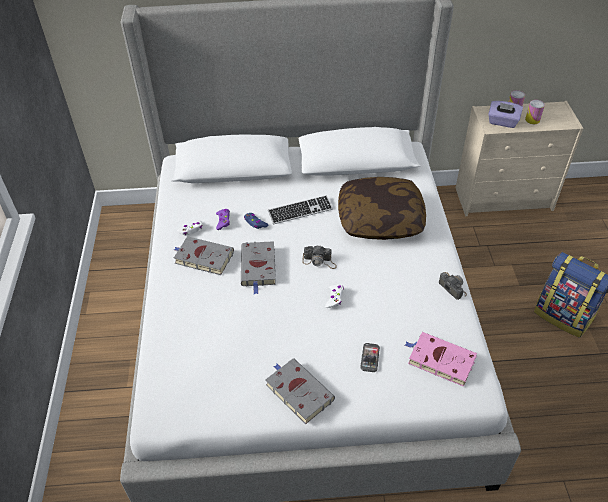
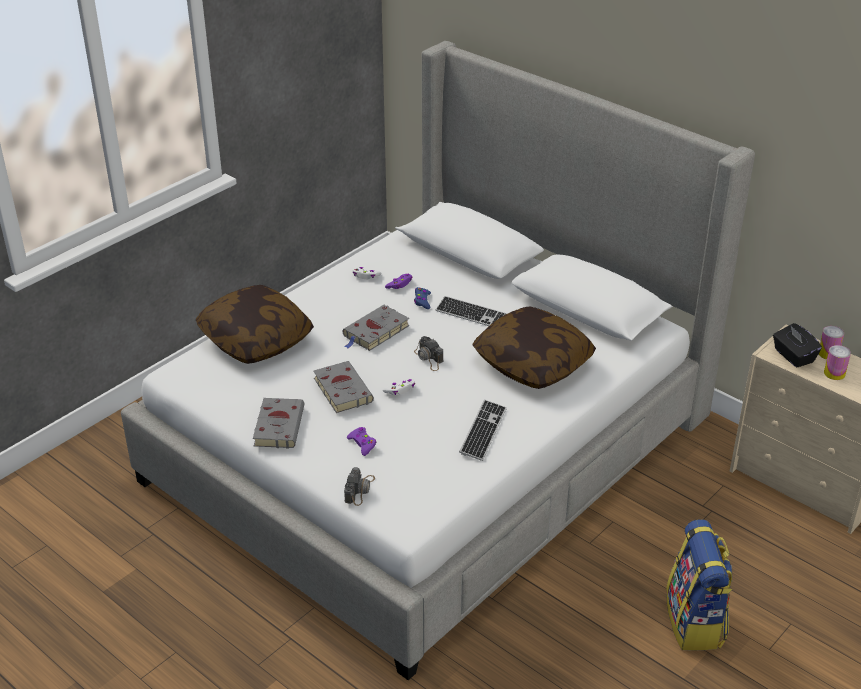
camera: 45 degrees right, 10 degrees down
grey book [174,236,234,275] -> grey book moved to [313,361,374,413]
phone [360,343,380,372] -> purple game controller [347,427,376,456]
pink book [405,332,477,387] -> none
camera [439,272,467,300] -> camera moved to [344,467,375,506]
purple tissue box [488,101,523,128] -> black tissue box [773,323,822,367]
none -> pillow [196,285,314,364]
none -> keyboard [459,399,507,461]

